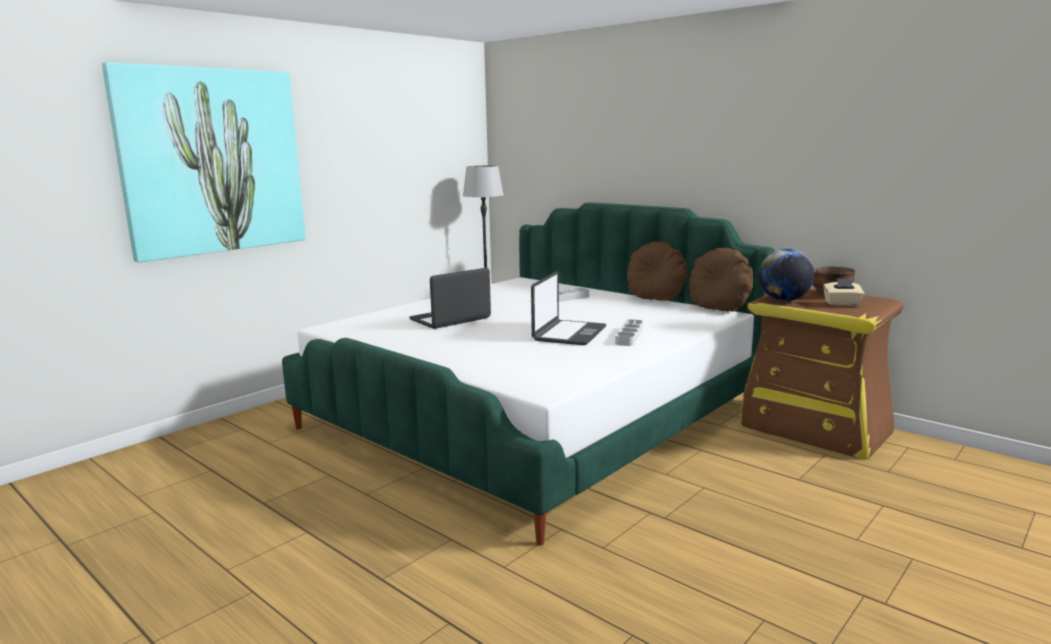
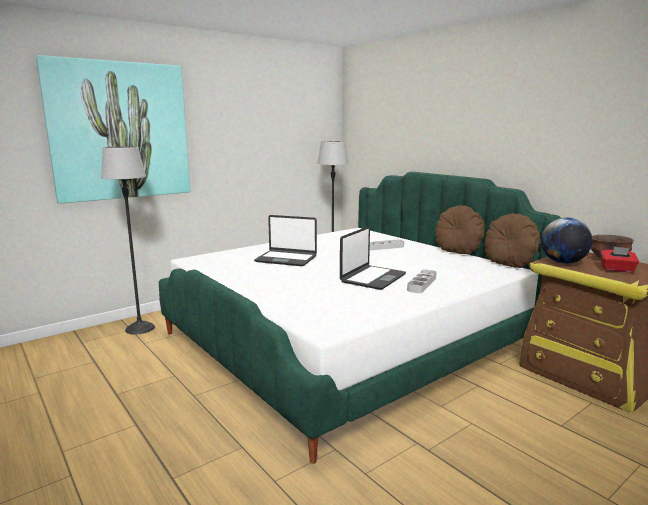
camera: 10 degrees right, 0 degrees up
laptop [409,268,491,329] -> laptop turned 135 degrees counterclockwise [254,215,317,266]
beige tissue box [823,278,864,306] -> red tissue box [600,247,639,272]
none -> floor lamp [101,146,155,335]

